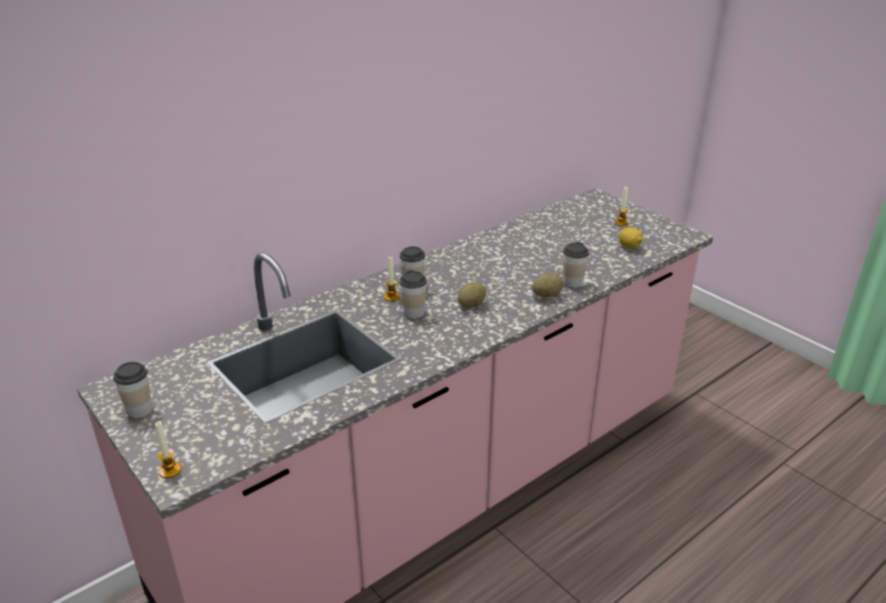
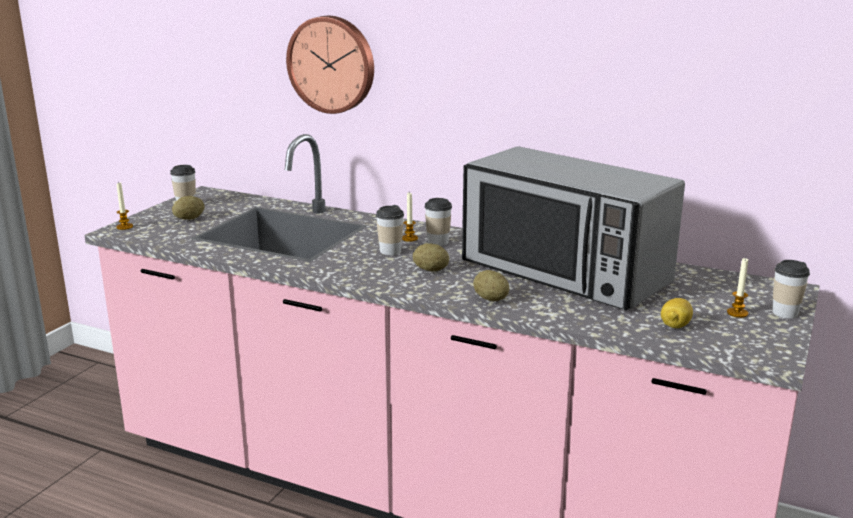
camera: 65 degrees right, 10 degrees down
cup [563,242,589,288] -> cup moved to [772,260,810,319]
none -> potato [172,196,205,220]
none -> wall clock [286,16,374,114]
none -> microwave [462,147,685,310]

